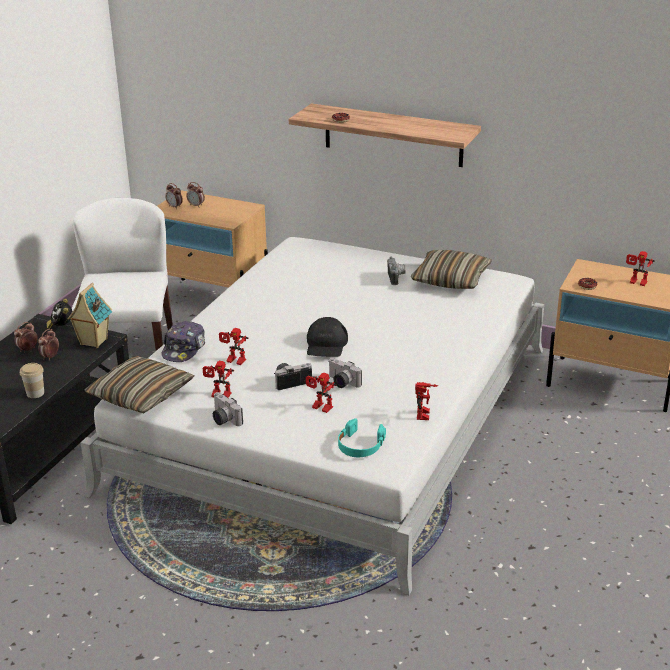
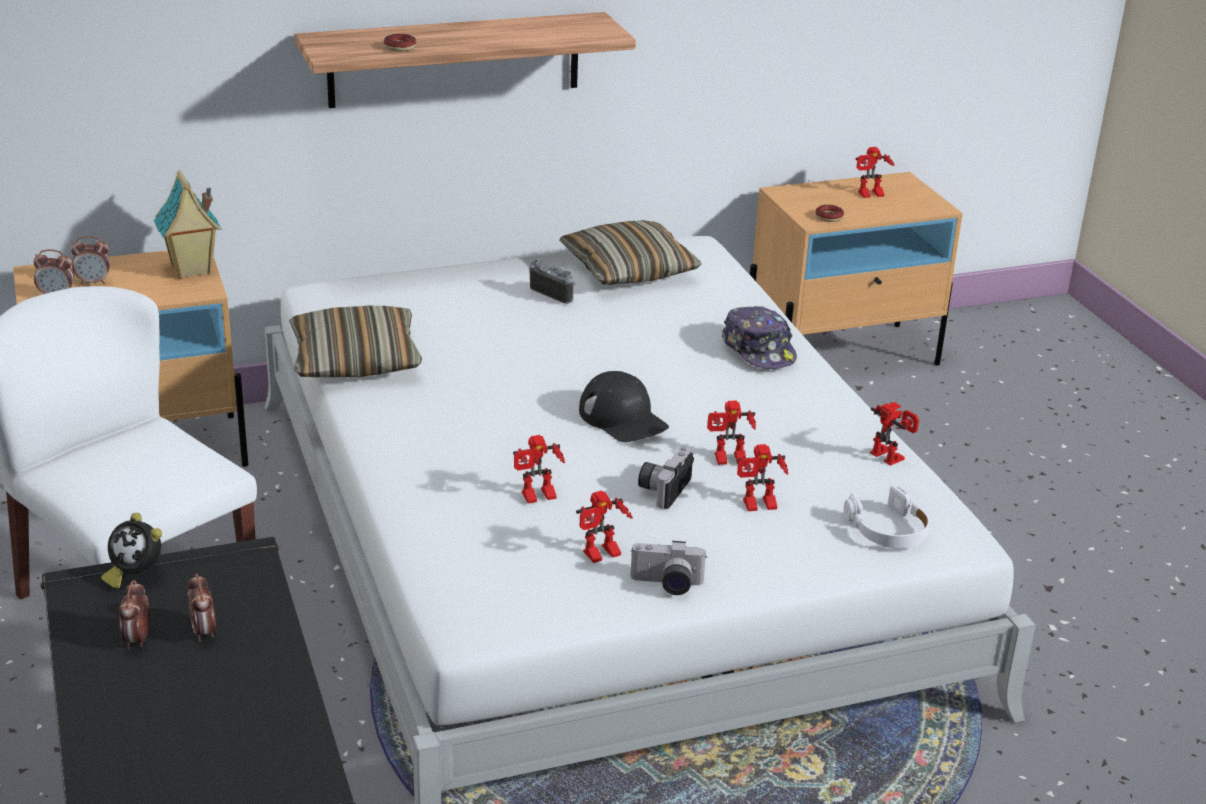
camera: 45 degrees left, 0 degrees up
cup [20,363,44,398] -> none
toy house [67,283,112,348] -> toy house moved to [154,170,222,279]
pillow [84,356,195,413] -> pillow moved to [289,306,422,377]
cap [161,321,205,362] -> cap moved to [722,306,797,369]
camera [329,358,362,388] -> toy robot [707,401,756,465]
turquoise headphones [338,418,386,457] -> white headphones [844,485,930,549]

